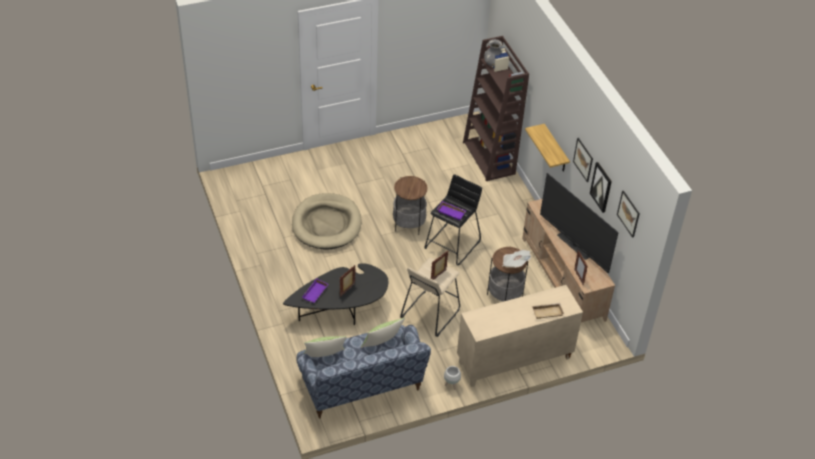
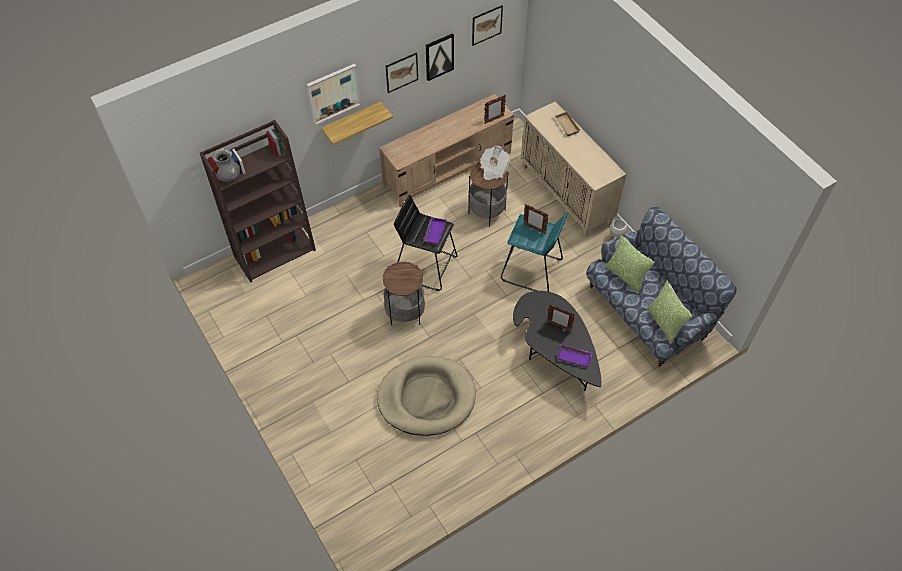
camera: 100 degrees left, 10 degrees up
beige stool [400,258,460,337] -> turquoise stool [501,212,568,292]
television [540,173,618,273] -> none
none -> picture [307,63,361,125]

